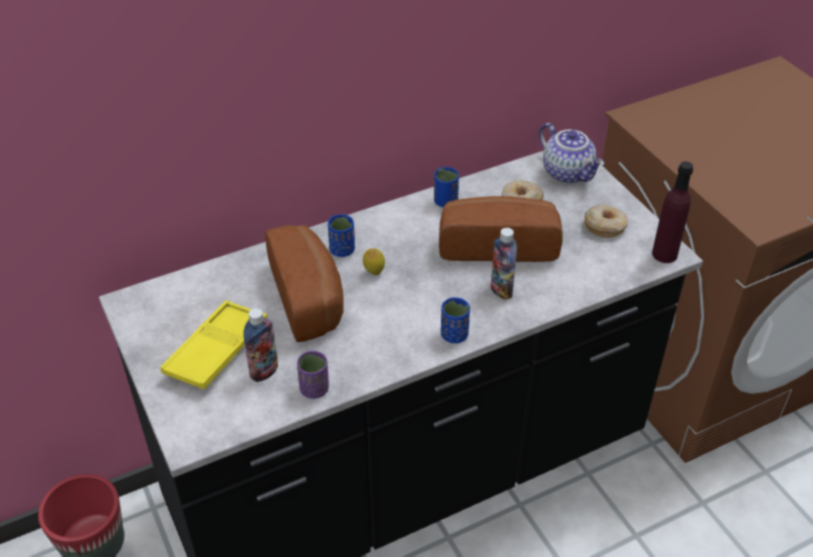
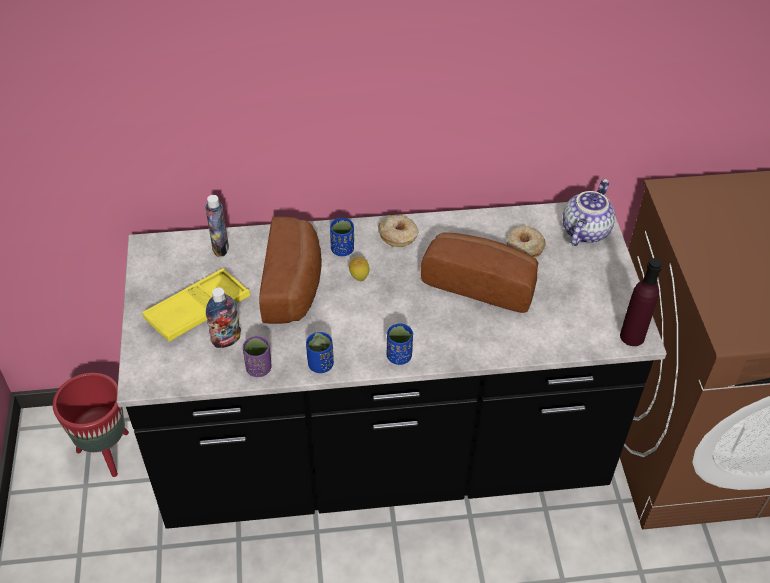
camera: 20 degrees right, 5 degrees up
blue cup [434,167,459,207] -> blue cup moved to [306,332,334,373]
bottle [491,228,517,300] -> bottle moved to [206,195,229,257]
teapot [539,123,604,184] -> teapot turned 135 degrees counterclockwise [563,179,615,246]
donut [584,205,629,238] -> donut moved to [378,215,419,247]

